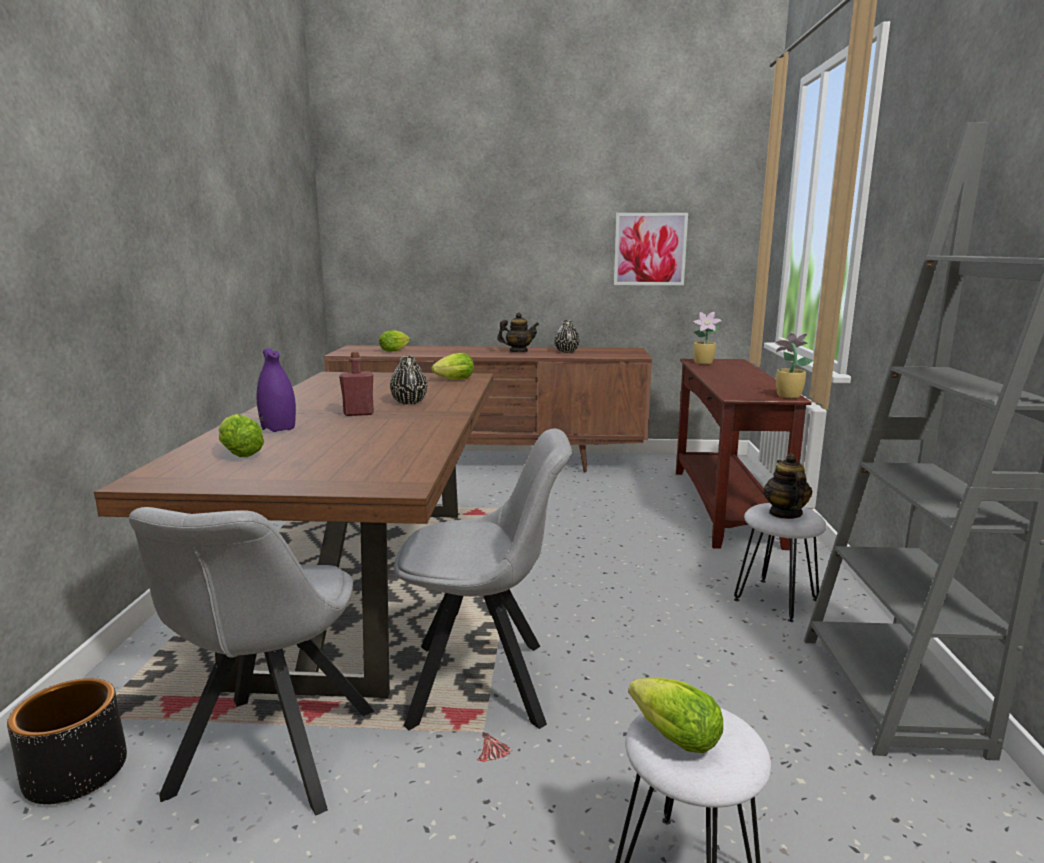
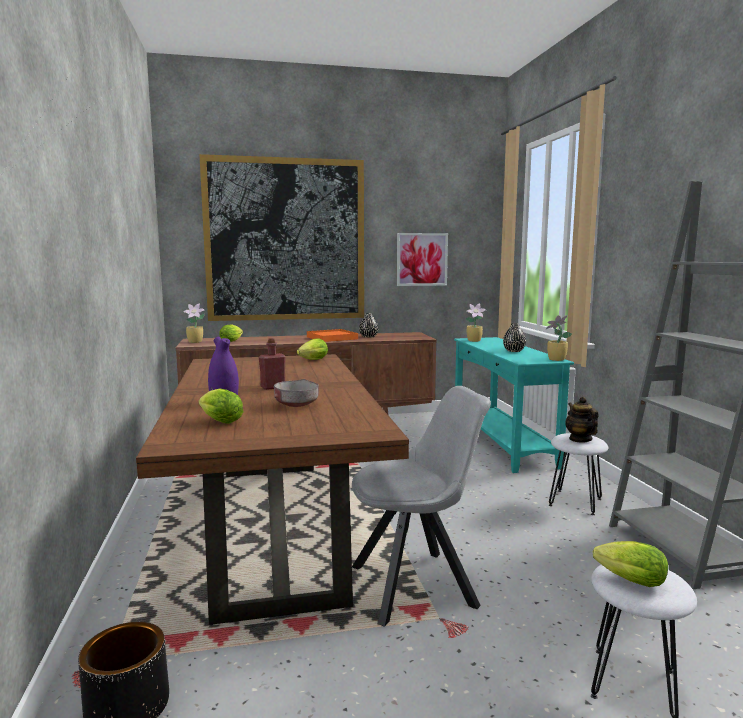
camera: 15 degrees left, 5 degrees down
grey chair [129,507,375,815] -> none
black vase [390,356,427,405] -> black vase moved to [503,323,526,352]
teapot [497,313,539,352] -> orange tray [307,329,358,342]
brown console table [676,359,811,550] -> turquoise console table [454,337,574,473]
none -> potted plant [183,303,205,343]
none -> picture [199,154,364,321]
none -> grey bowl [274,379,319,407]

